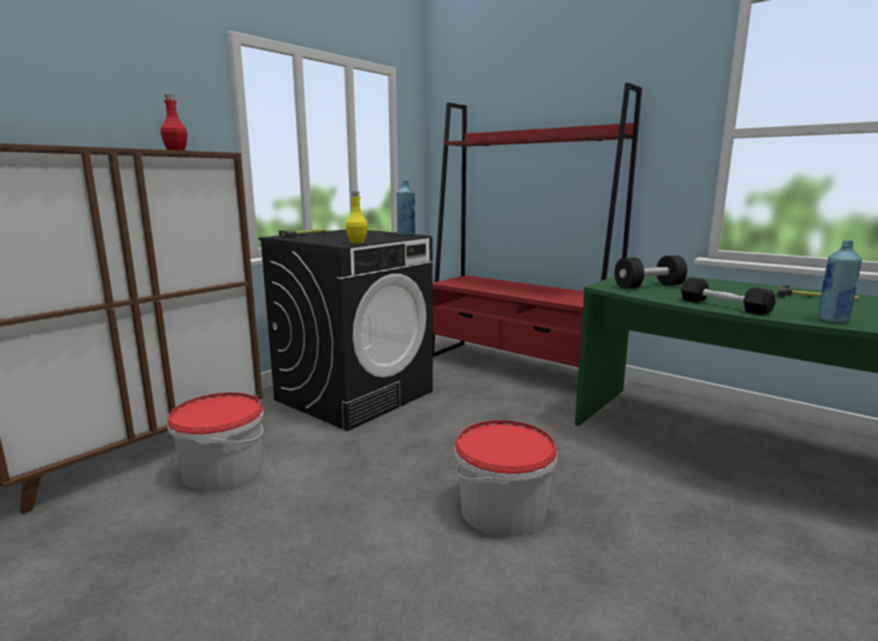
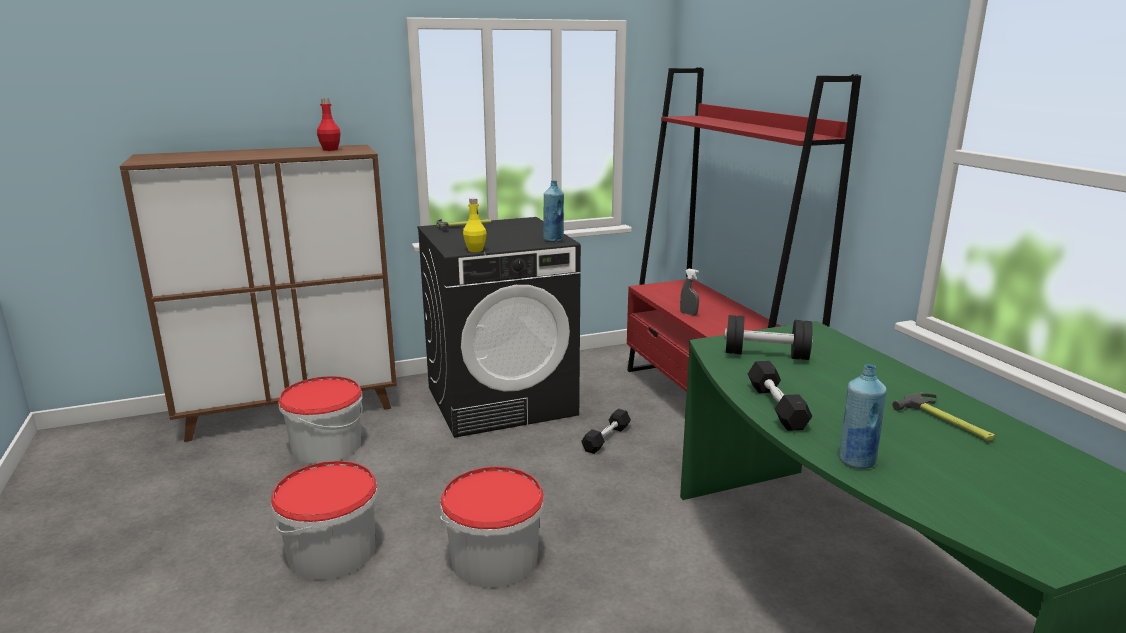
camera: 30 degrees right, 5 degrees up
none -> bucket [271,461,378,580]
none -> black dumbbell [581,409,631,454]
none -> grey spray bottle [680,269,699,315]

